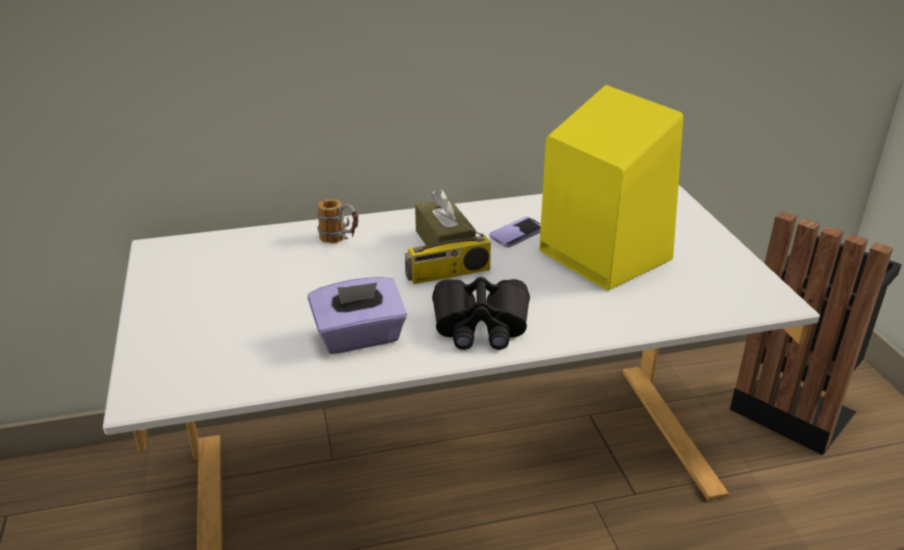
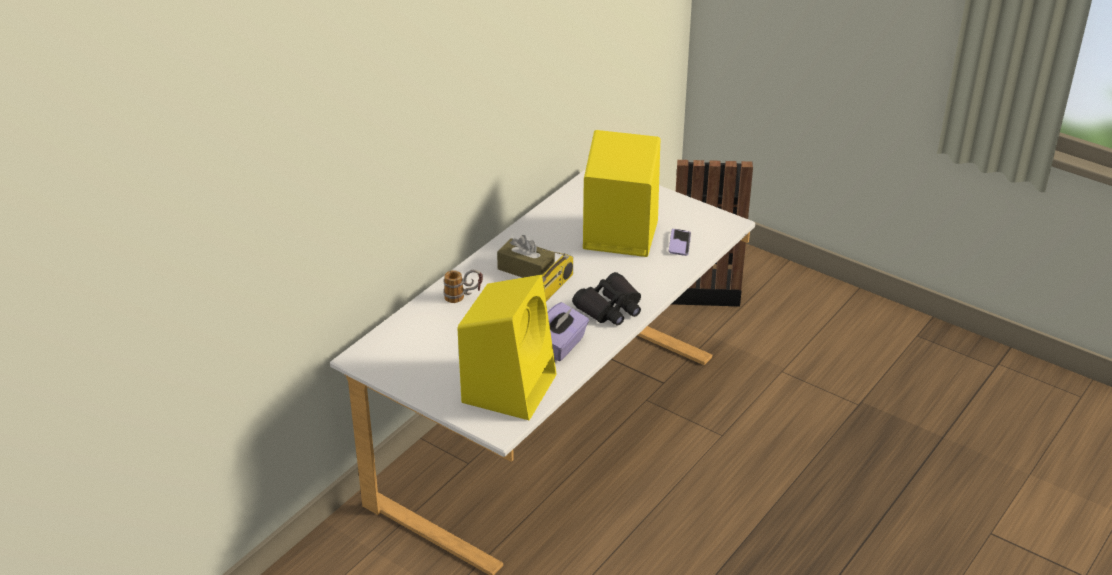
camera: 40 degrees left, 5 degrees up
phone [489,216,541,248] -> phone moved to [669,229,691,256]
none -> yellow speaker [458,275,556,420]

